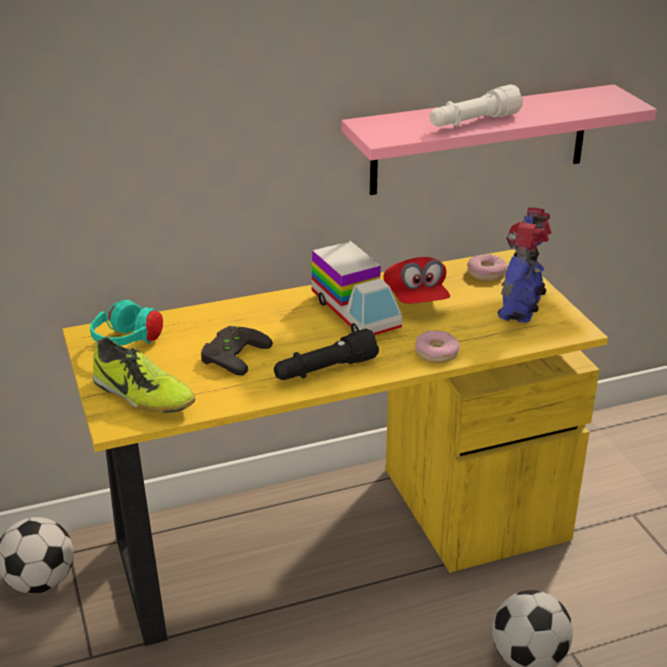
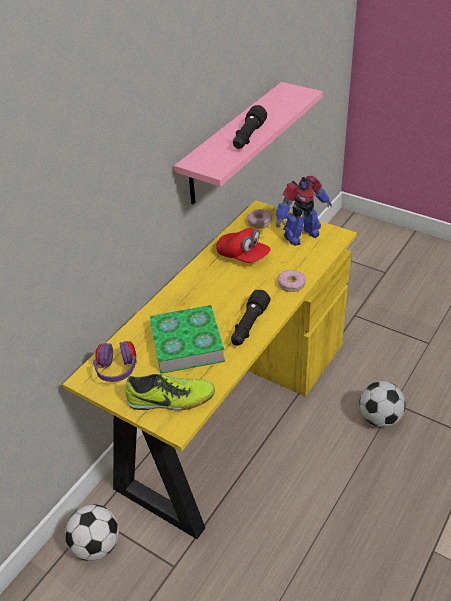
camera: 35 degrees left, 10 degrees up
turquoise headphones [90,300,163,346] -> purple headphones [93,341,136,382]
black game controller [201,326,273,376] -> book [150,305,225,374]
toy truck [311,241,402,335] -> none
white flashlight [430,84,523,127] -> black flashlight [233,105,267,149]
toy robot [497,207,552,323] -> toy robot turned 105 degrees counterclockwise [276,176,332,246]

